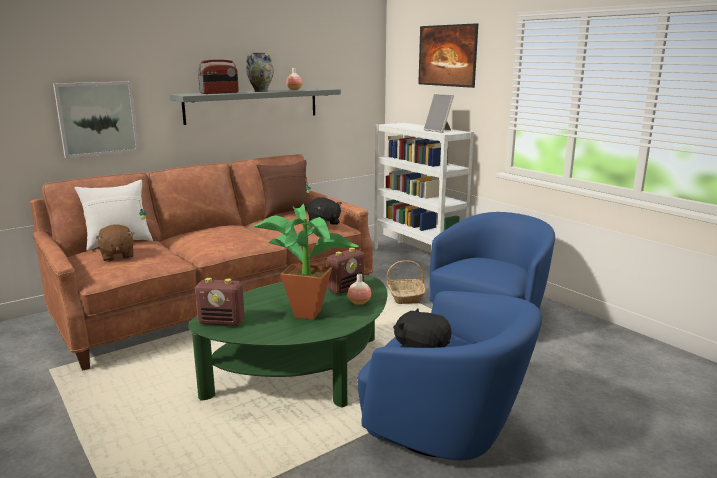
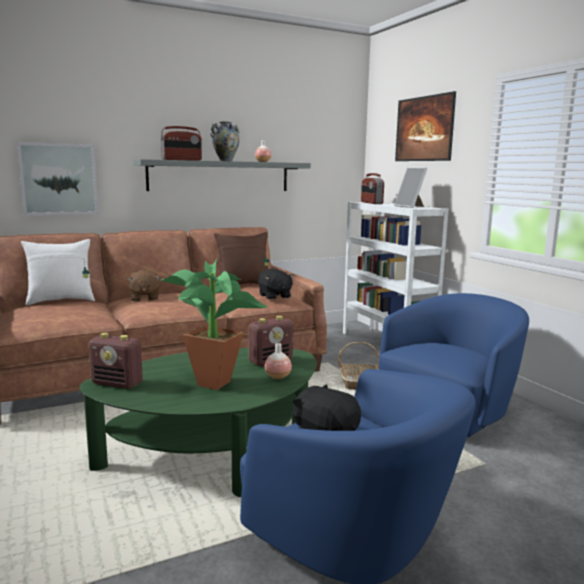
camera: 10 degrees right, 5 degrees down
brown plush toy [96,224,135,262] -> brown plush toy moved to [127,269,161,302]
none -> radio [361,173,384,204]

